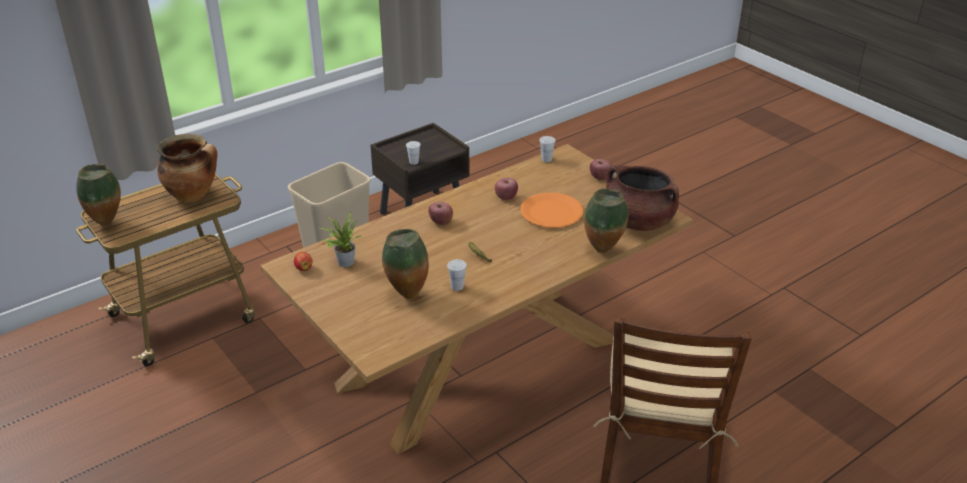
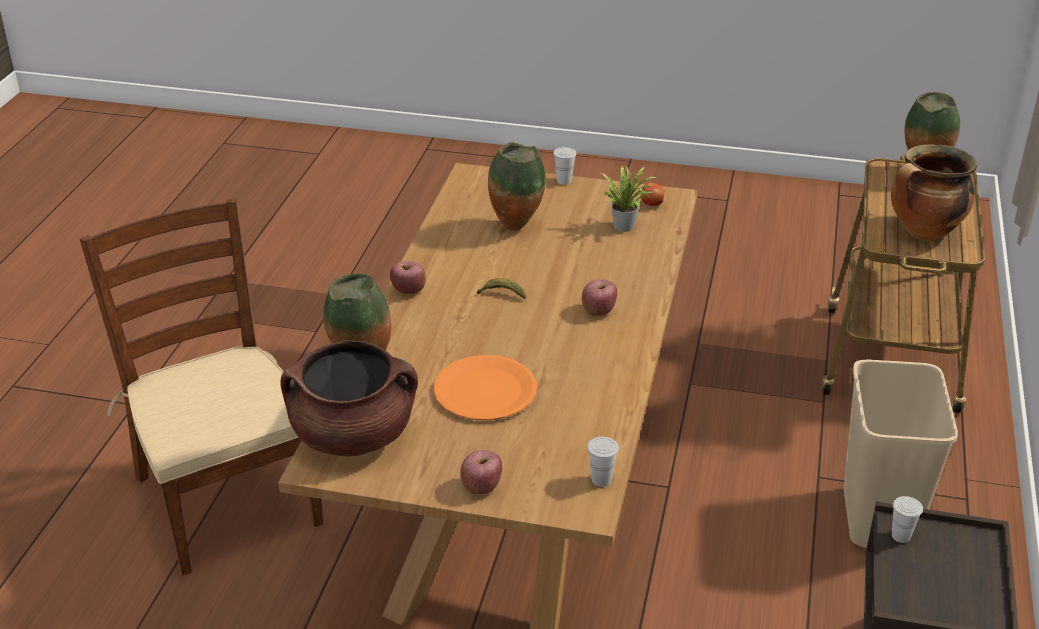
camera: 140 degrees right, 0 degrees up
white cup [447,259,467,291] -> white cup moved to [553,147,577,185]
apple [495,178,518,200] -> apple moved to [390,261,426,295]

